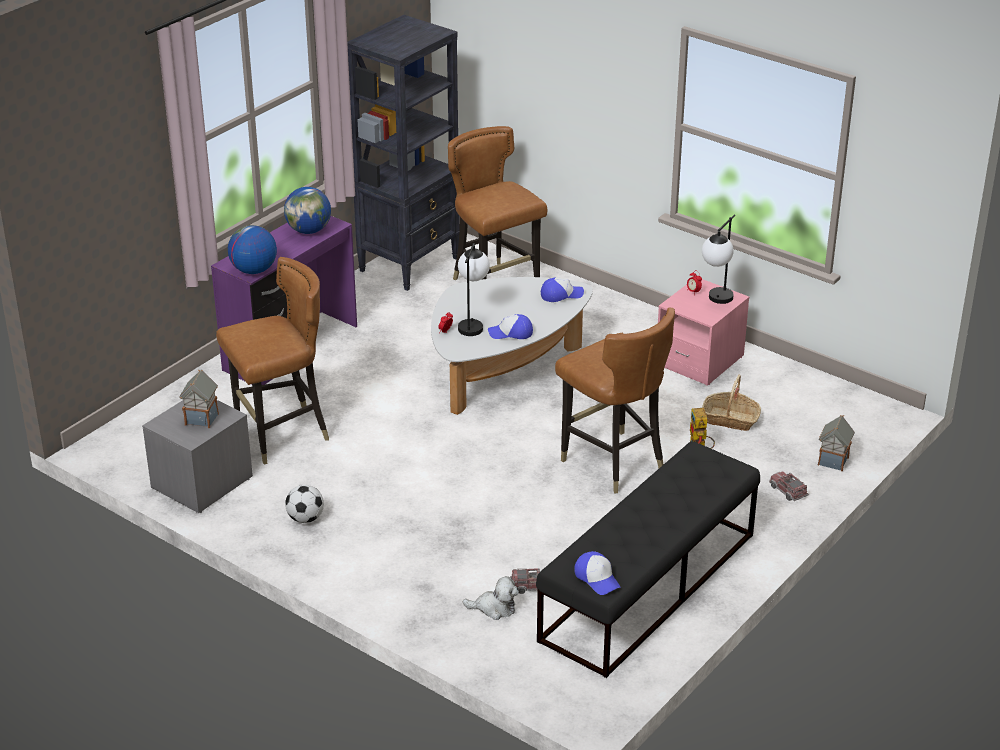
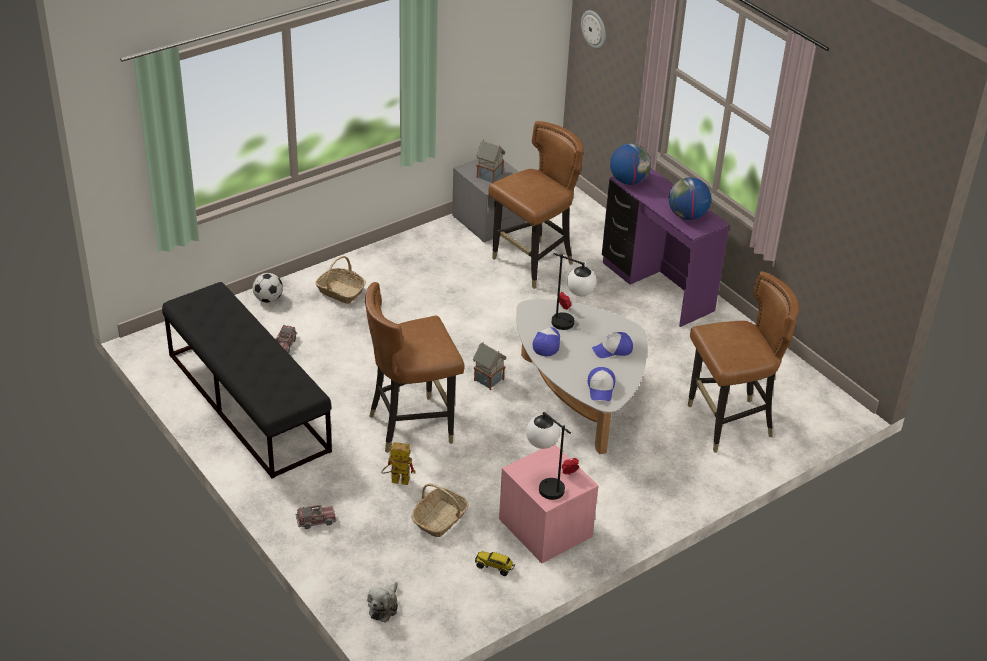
camera: 105 degrees right, 5 degrees up
brown chair [216,257,329,465] -> brown chair turned 120 degrees counterclockwise [488,121,583,289]
football [285,485,324,523] -> football moved to [253,273,283,303]
black bookcase [347,15,460,291] -> none
plush toy [463,576,519,620] -> plush toy moved to [367,582,398,623]
cap [574,551,620,595] -> cap moved to [592,332,633,358]
toy house [818,415,855,471] -> toy house moved to [473,343,507,390]
none -> basket [315,256,366,304]
none -> toy truck [475,551,515,576]
none -> wall clock [581,10,606,49]

